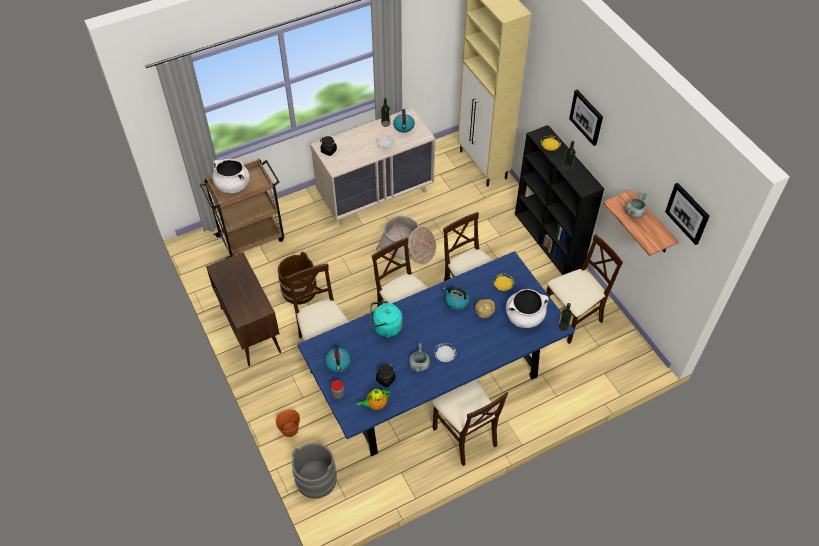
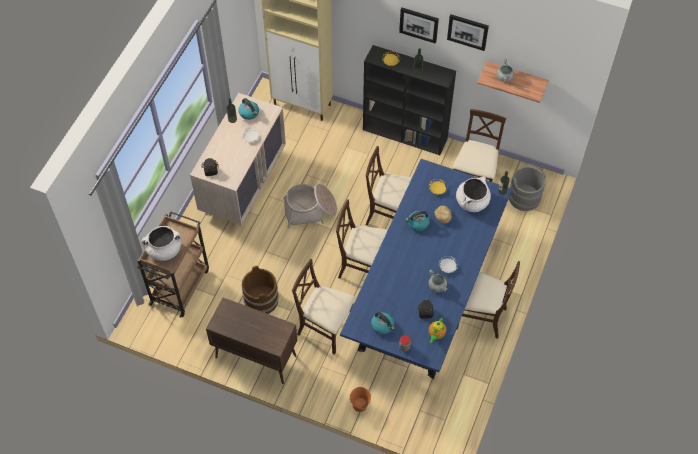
camera: 40 degrees left, 5 degrees up
grey bucket [292,443,337,499] -> grey bucket moved to [509,166,546,211]
turquoise kettle [371,301,403,338] -> none
picture [665,183,710,245] -> picture moved to [447,14,489,51]

